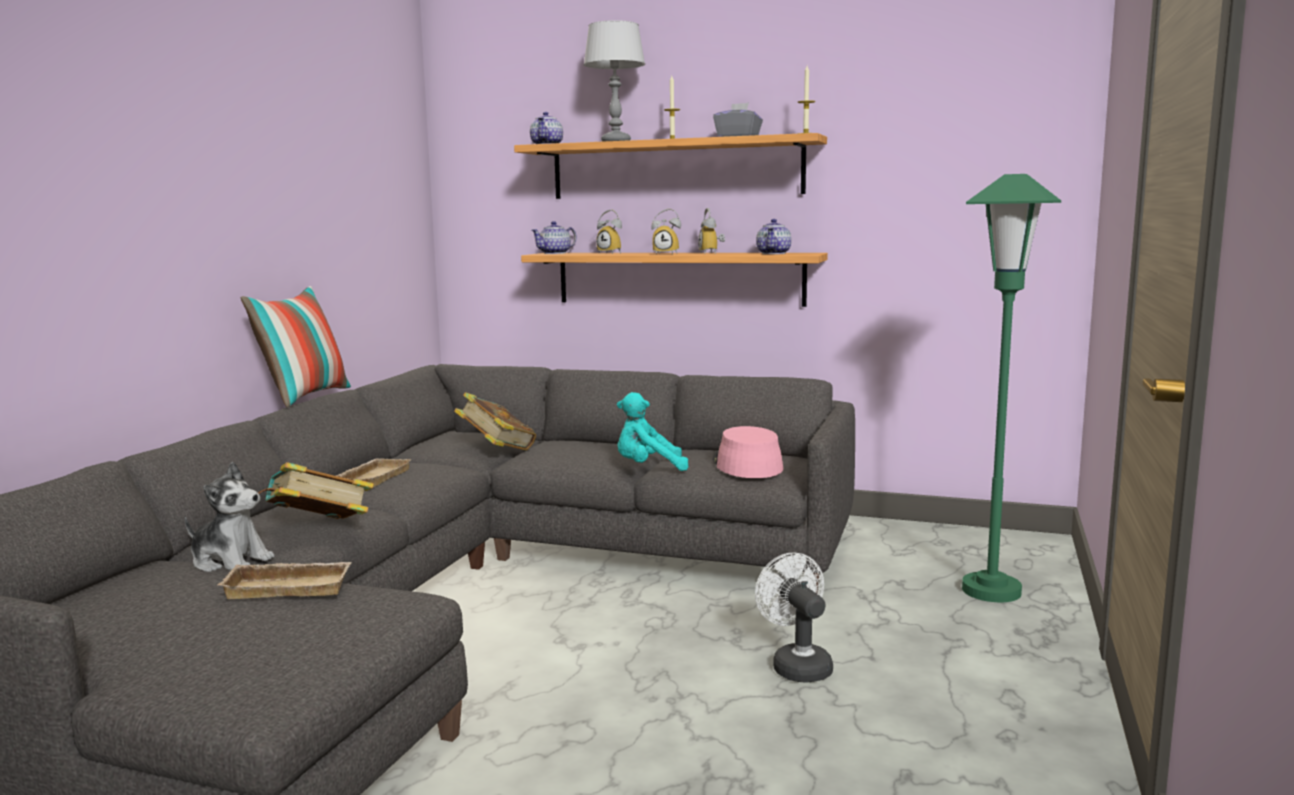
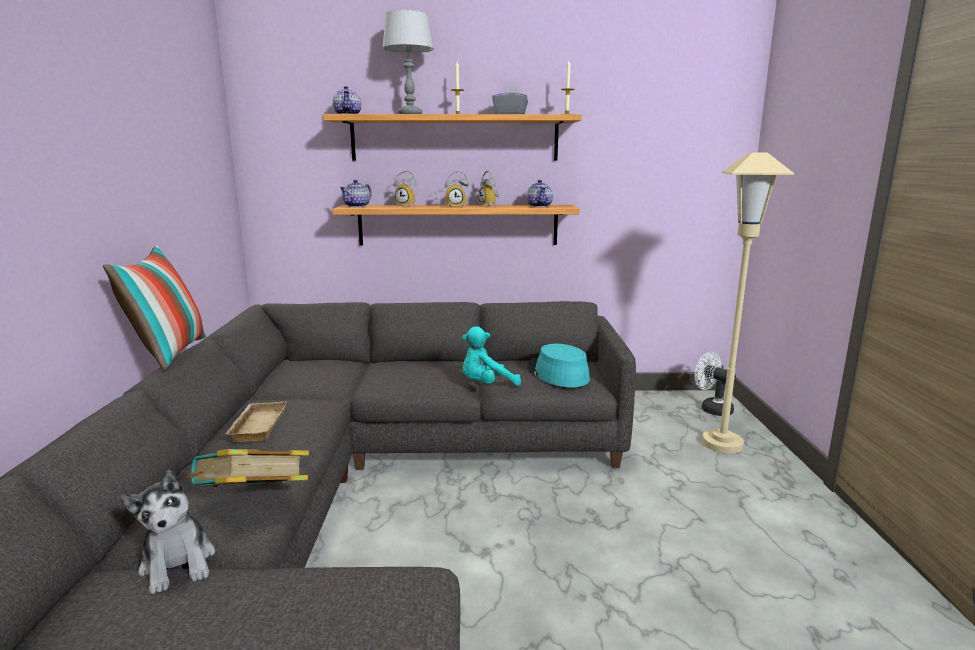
camera: 20 degrees left, 5 degrees up
plush toy [185,462,274,572] -> plush toy turned 60 degrees clockwise [121,470,215,594]
beige tray [217,562,352,599] -> none
book [454,392,536,450] -> none
pink hat [712,426,784,478] -> turquoise hat [527,344,590,387]
white fan [755,552,833,683] -> white fan moved to [694,352,736,416]
green floor lamp [962,174,1061,602] -> beige floor lamp [702,152,794,453]

